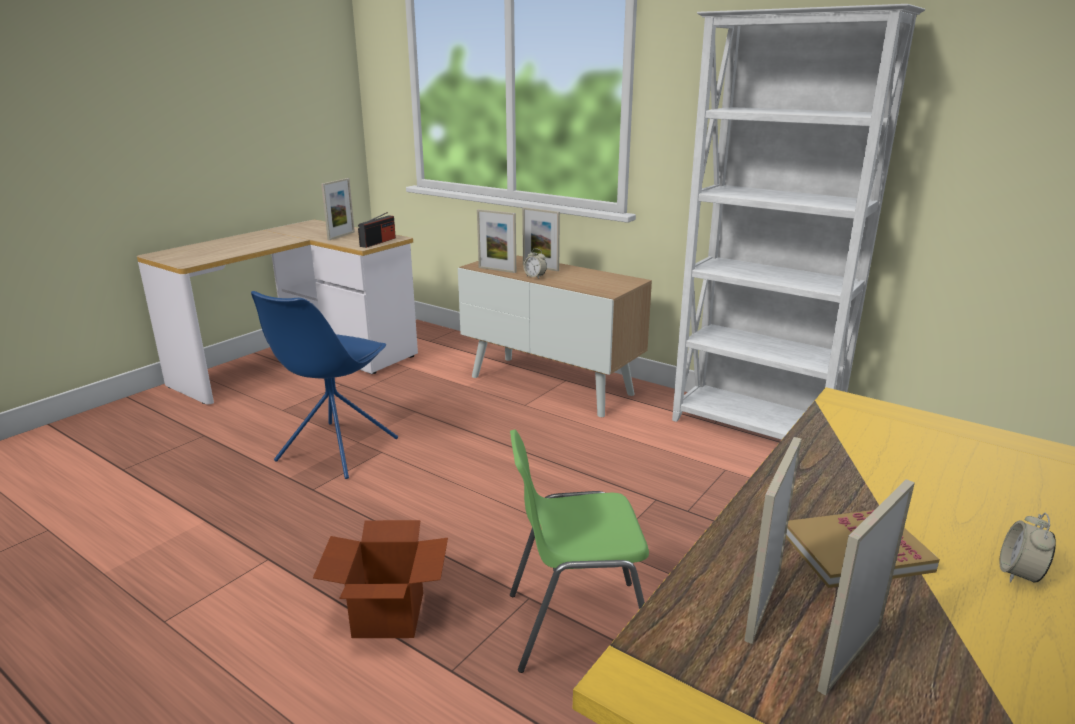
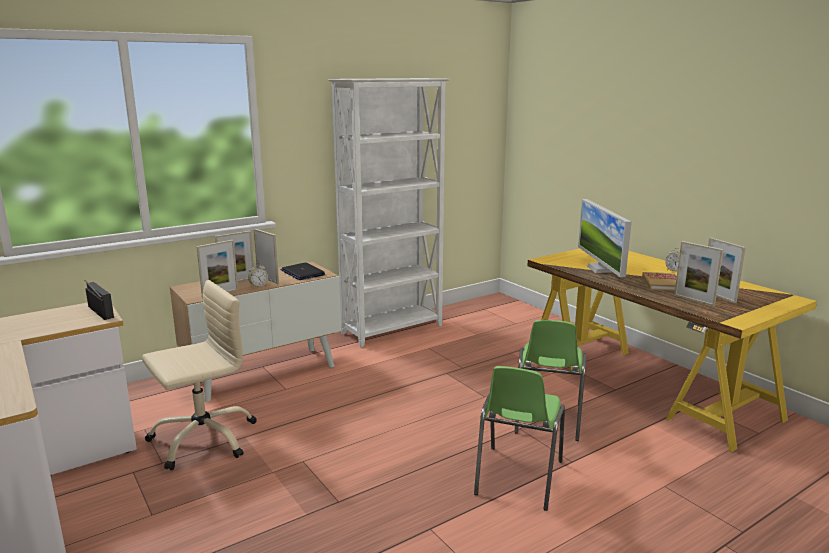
camera: 70 degrees left, 5 degrees down
blue chair [251,291,398,479] -> none
cardboard box [313,520,448,638] -> green chair [474,366,565,511]
picture frame [321,178,355,240] -> picture frame moved to [254,229,279,284]
none -> beige office chair [142,280,257,470]
none -> laptop [281,263,325,280]
none -> monitor [578,199,632,277]

